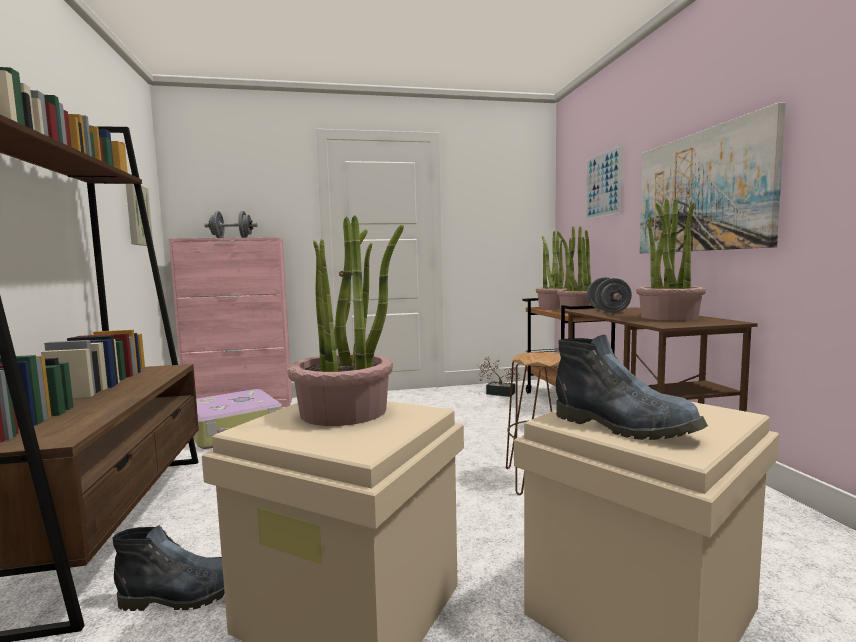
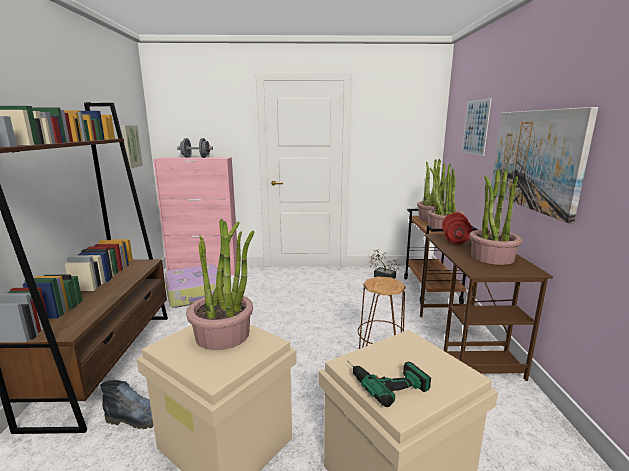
camera: 10 degrees right, 10 degrees up
boot [556,335,708,440] -> power drill [347,360,431,407]
grey dumbbell [587,277,632,313] -> red dumbbell [442,212,473,244]

